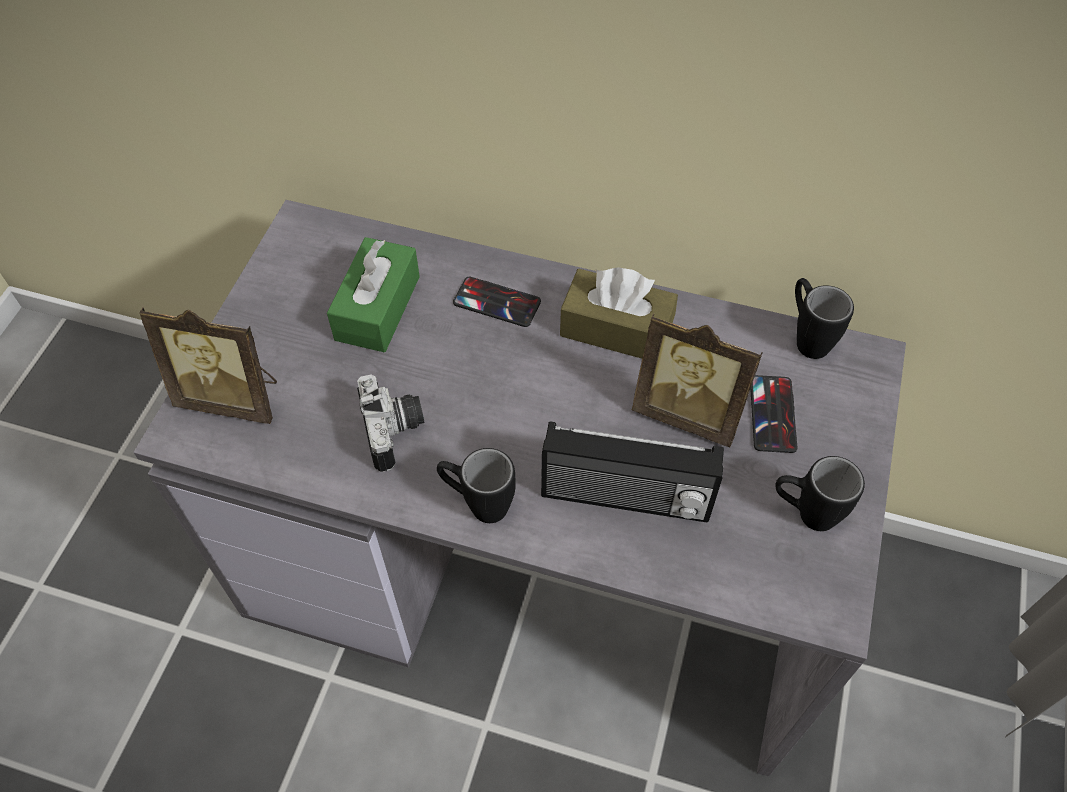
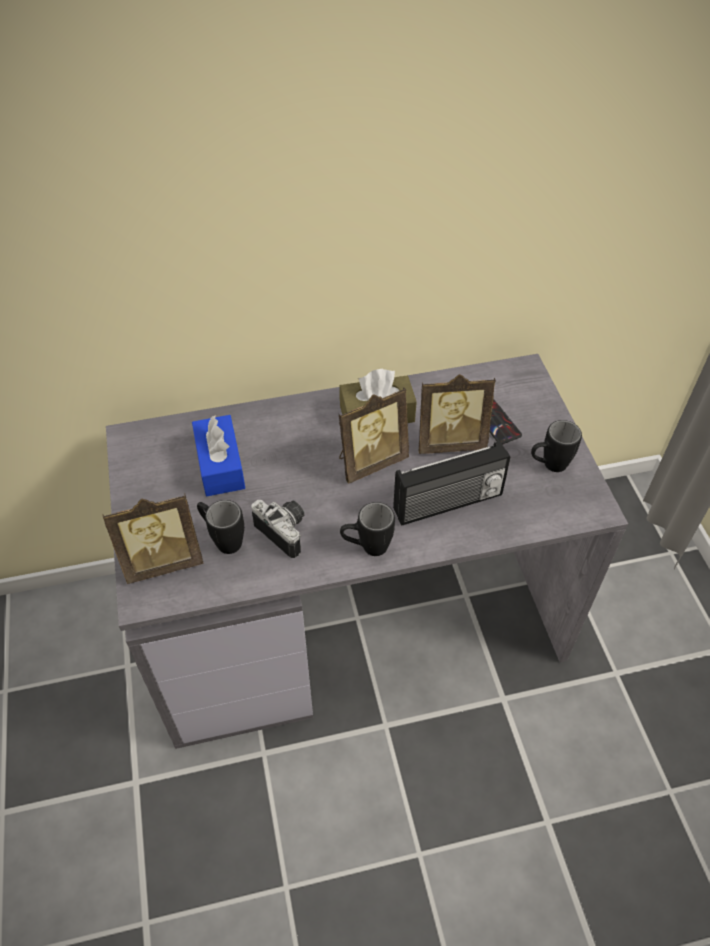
camera: 30 degrees left, 5 degrees down
green tissue box [327,237,420,352] -> blue tissue box [192,415,245,496]
phone [453,277,541,327] -> none
black mug [795,278,854,359] -> black mug moved to [197,500,244,554]
none -> picture frame [339,387,409,484]

